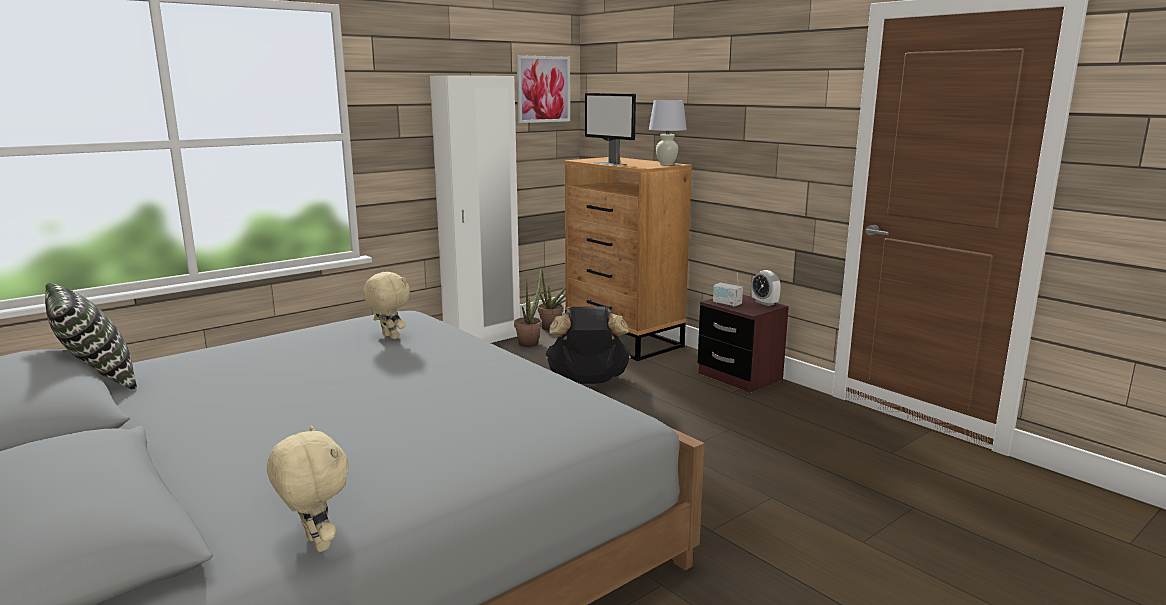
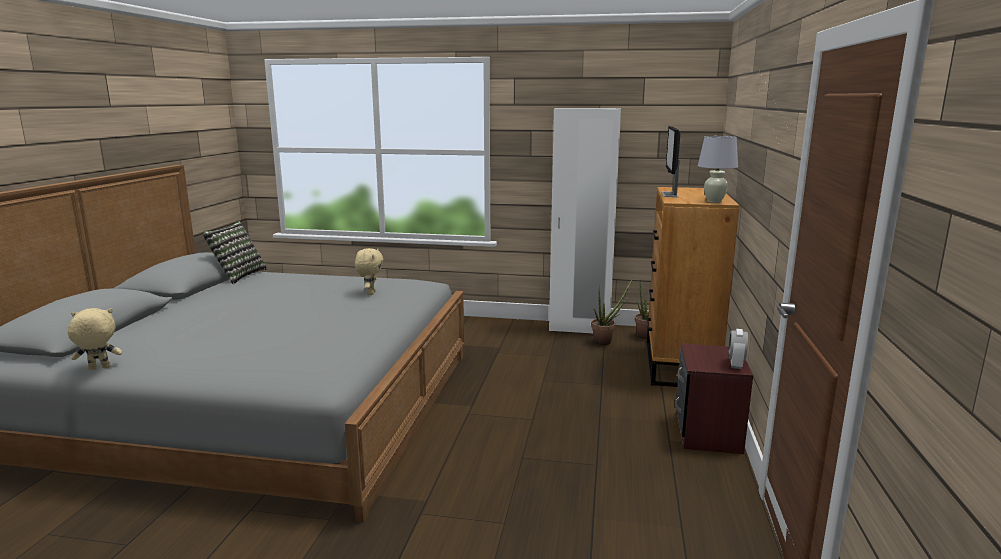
camera: 50 degrees right, 0 degrees up
beige plush toy [267,426,349,552] -> beige plush toy turned 120 degrees counterclockwise [68,308,122,370]
picture [516,55,570,123] -> none
black backpack [546,306,631,384] -> none
radio [713,272,743,307] -> none

